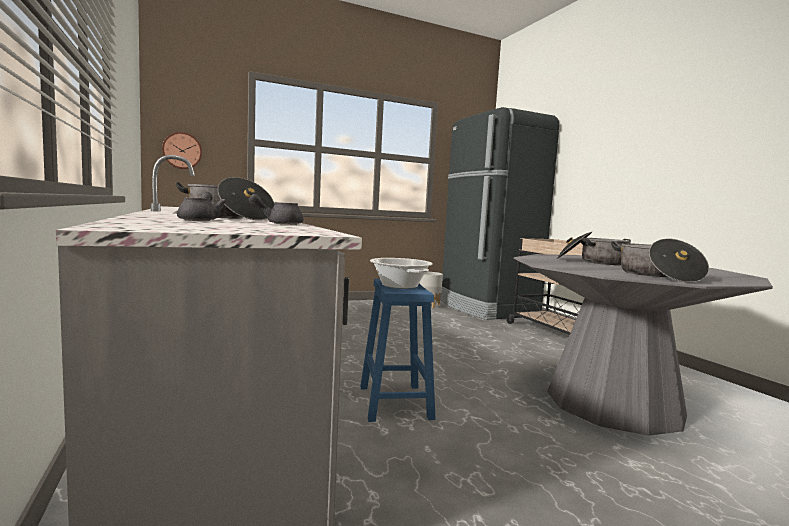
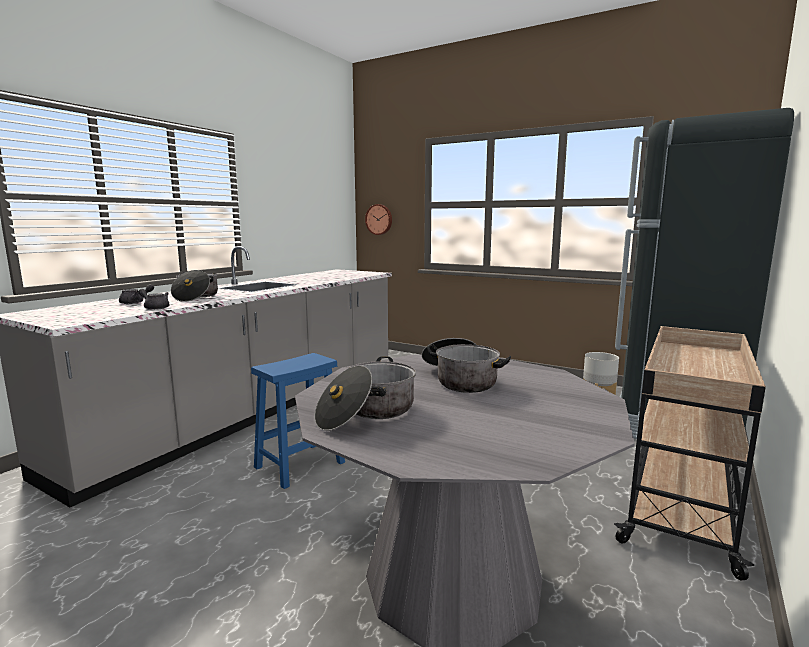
camera: 55 degrees right, 5 degrees up
cooking pot [370,258,433,289] -> none

